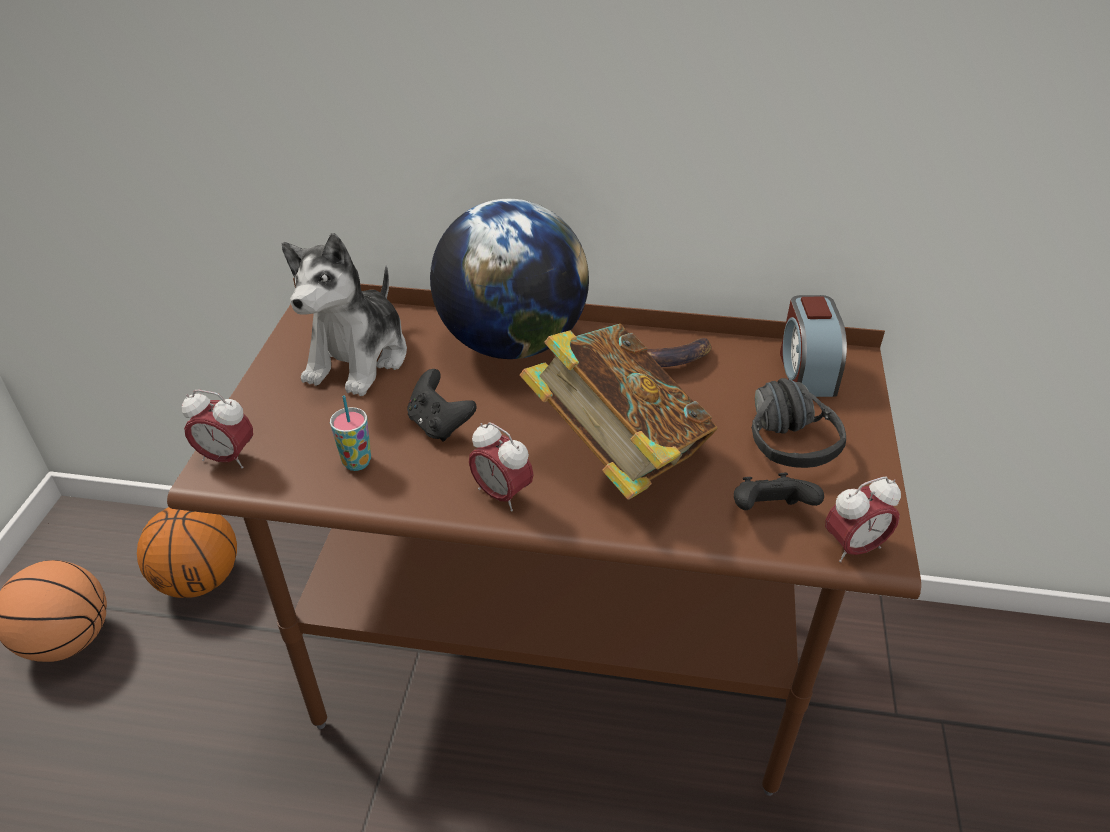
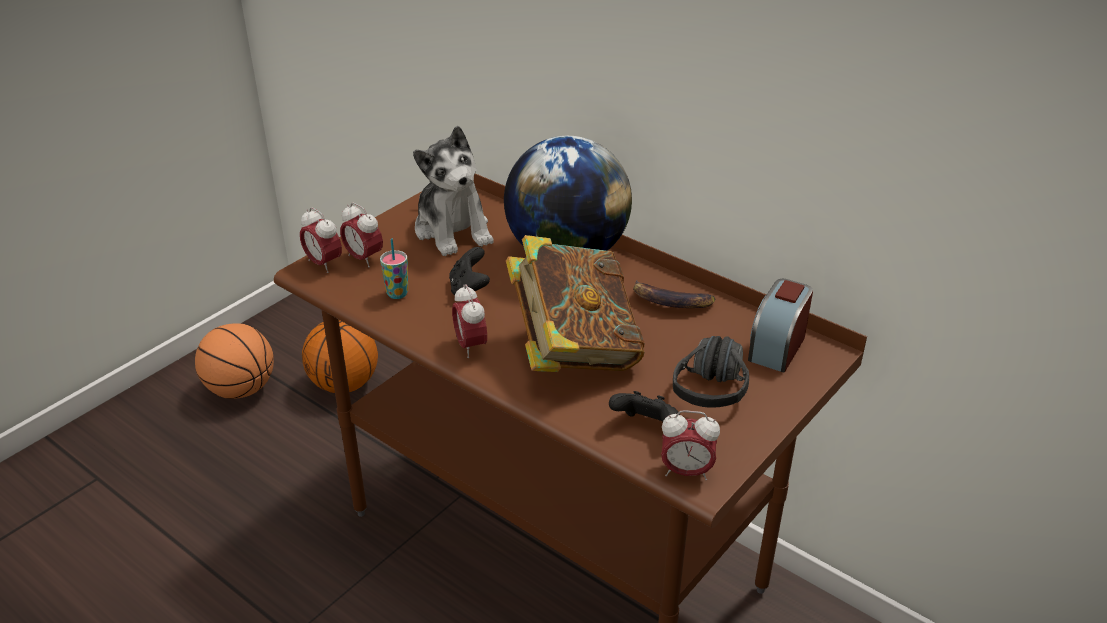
camera: 30 degrees right, 5 degrees down
plush toy [282,233,407,396] -> plush toy turned 75 degrees counterclockwise [413,126,494,256]
none -> alarm clock [340,202,383,268]

